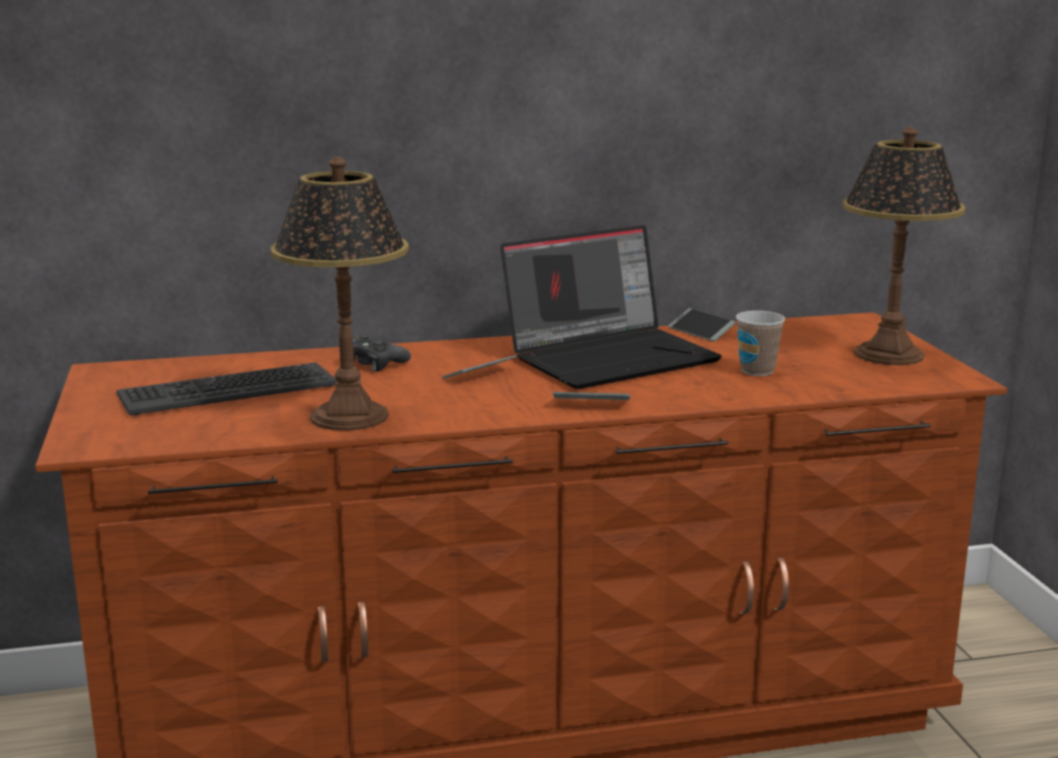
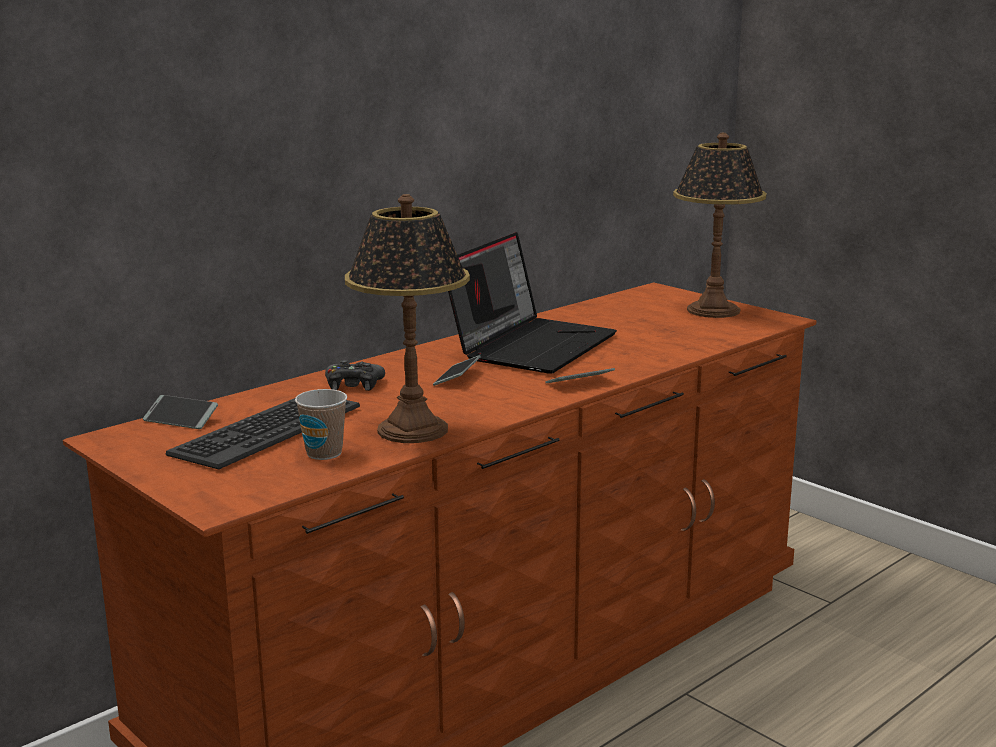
camera: 30 degrees left, 0 degrees up
phone [669,308,735,342] -> phone moved to [143,395,218,429]
cup [736,311,785,376] -> cup moved to [295,389,347,460]

